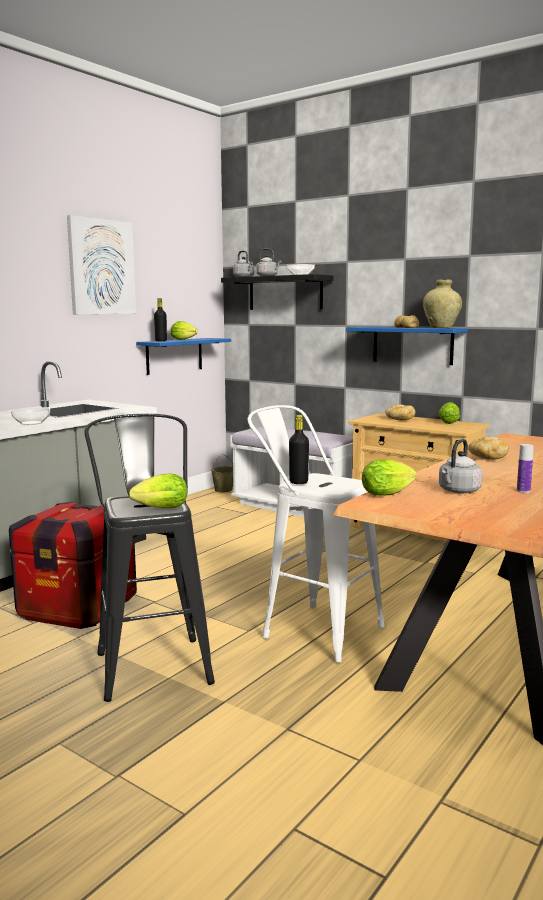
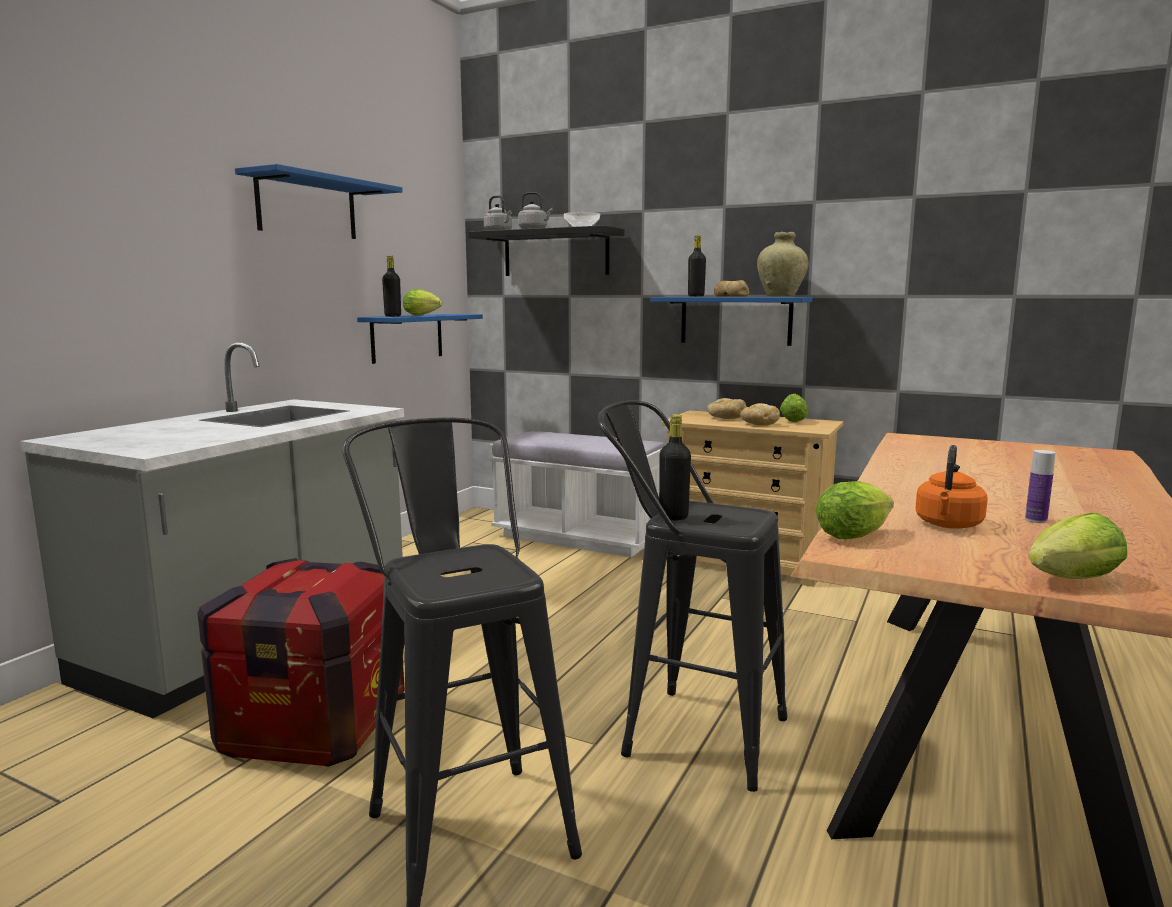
camera: 10 degrees left, 0 degrees up
bowl [11,407,50,425] -> none
picture [67,215,136,314] -> blue shelf [235,164,403,239]
lettuce [129,474,187,508] -> lettuce moved to [1028,513,1127,579]
beige bucket [211,454,233,493] -> none
white stool [247,405,385,663] -> black stool [598,400,787,792]
grey kettle [439,439,483,493] -> orange kettle [915,445,988,529]
bread [468,436,509,460] -> bread moved to [741,403,780,426]
none -> black bottle [688,235,706,297]

